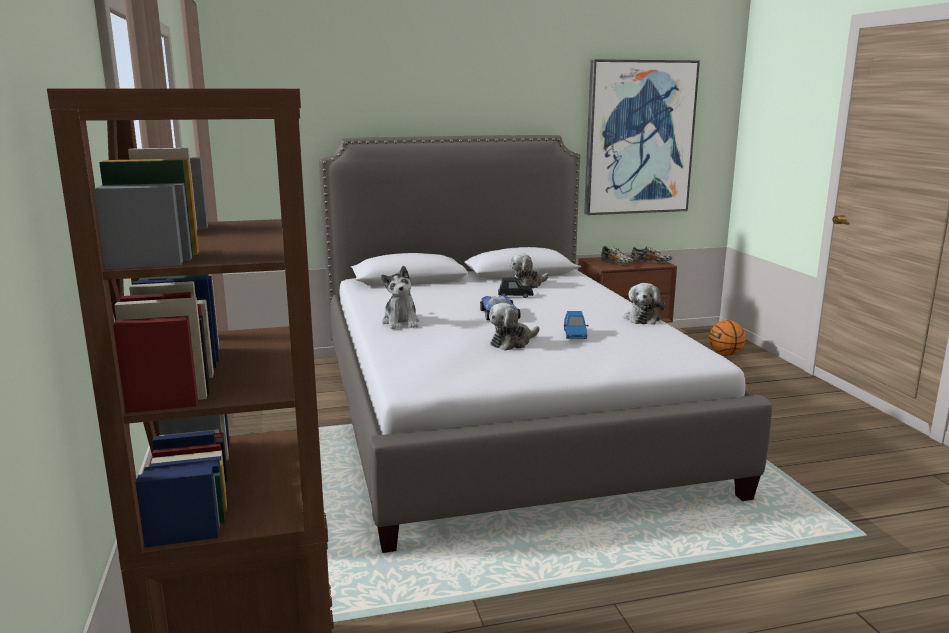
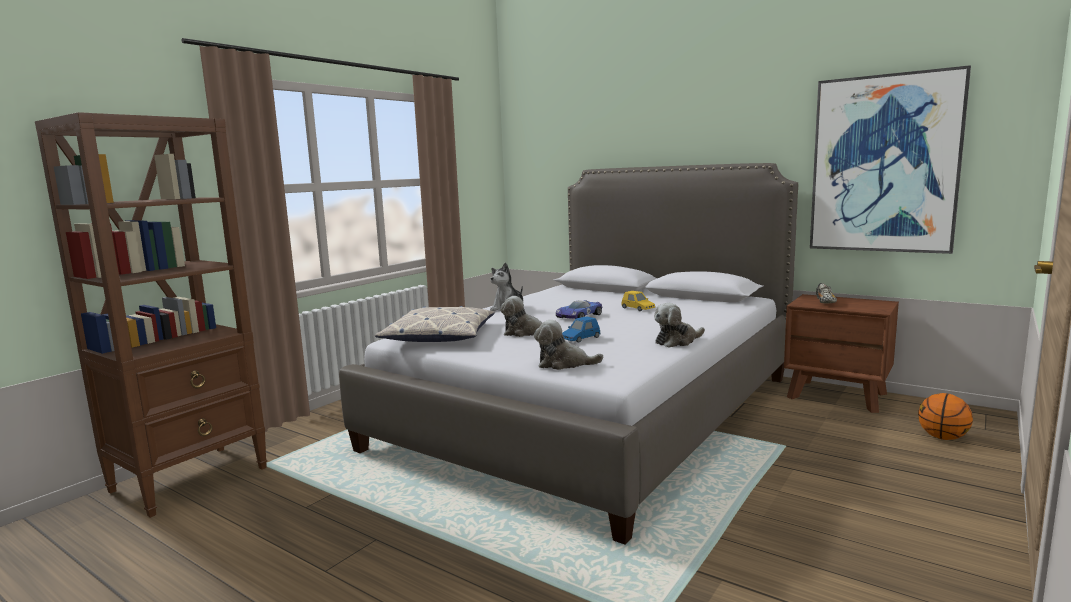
camera: 50 degrees right, 5 degrees down
black toy car [498,278,534,298] -> yellow toy car [621,291,655,311]
plush toy [510,253,549,288] -> plush toy moved to [534,320,603,370]
shoe [631,246,672,262] -> none
none -> pillow [375,306,495,342]

